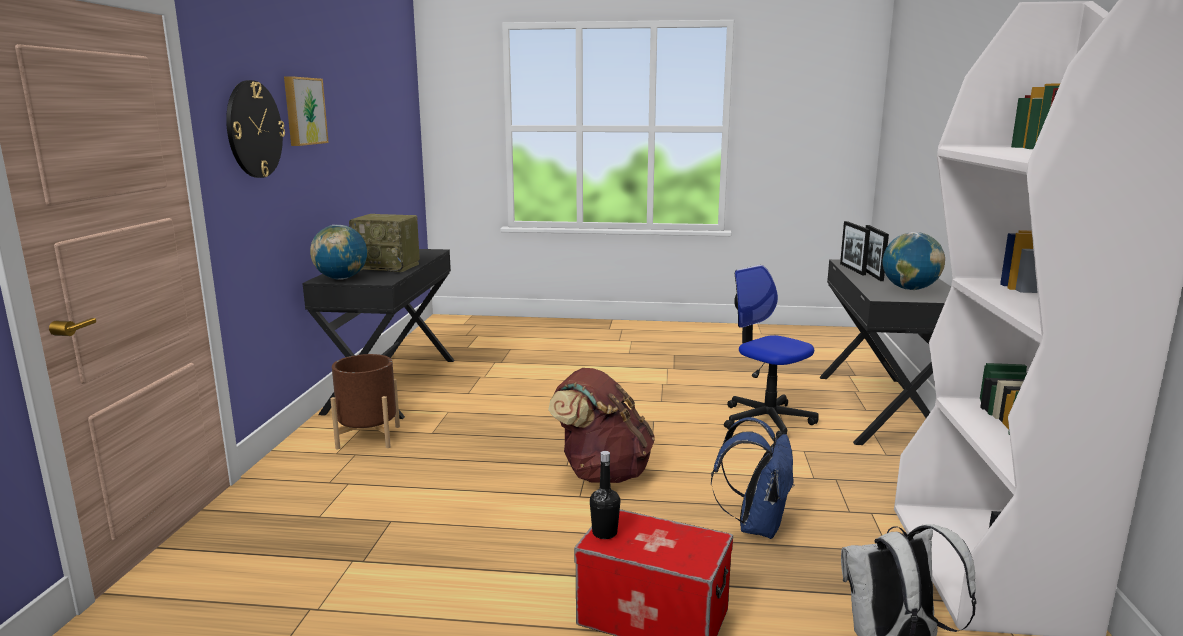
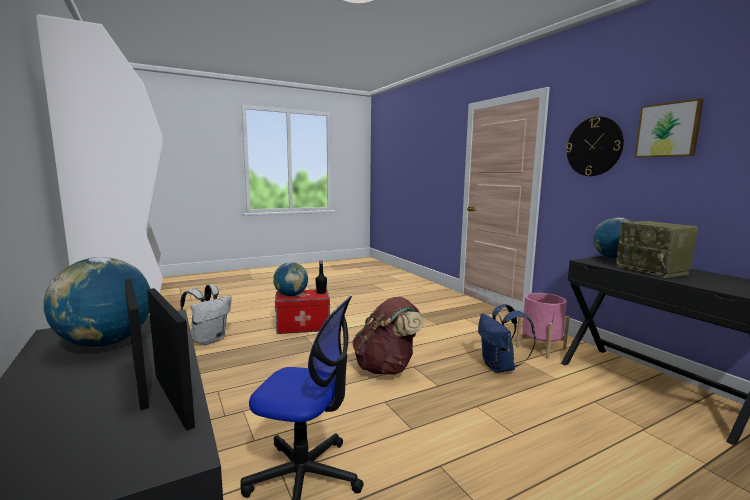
camera: 145 degrees right, 5 degrees down
brown planter [330,354,400,449] -> pink planter [516,293,570,359]
radio [349,214,420,272] -> radio turned 90 degrees counterclockwise [616,221,698,278]
blue backpack [711,417,794,539] -> blue backpack moved to [478,304,536,373]
none -> globe [273,262,308,297]

